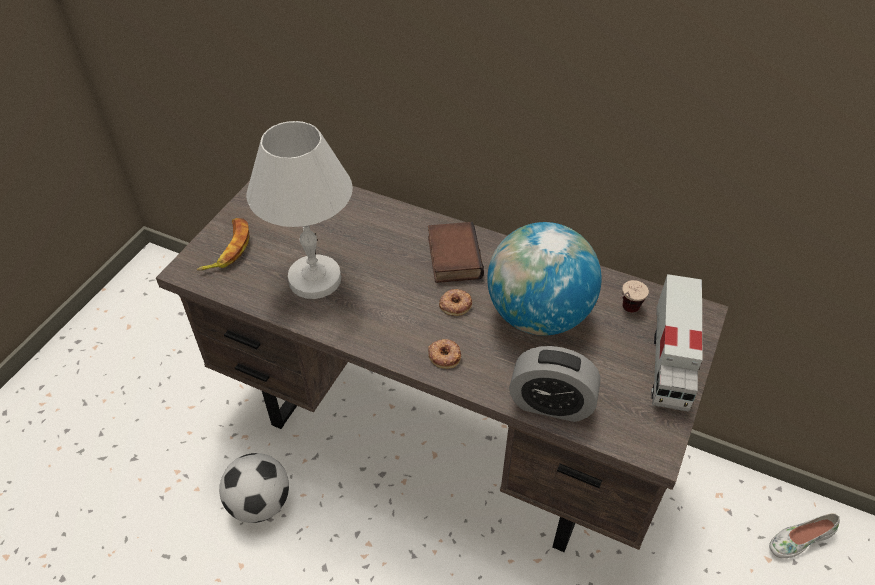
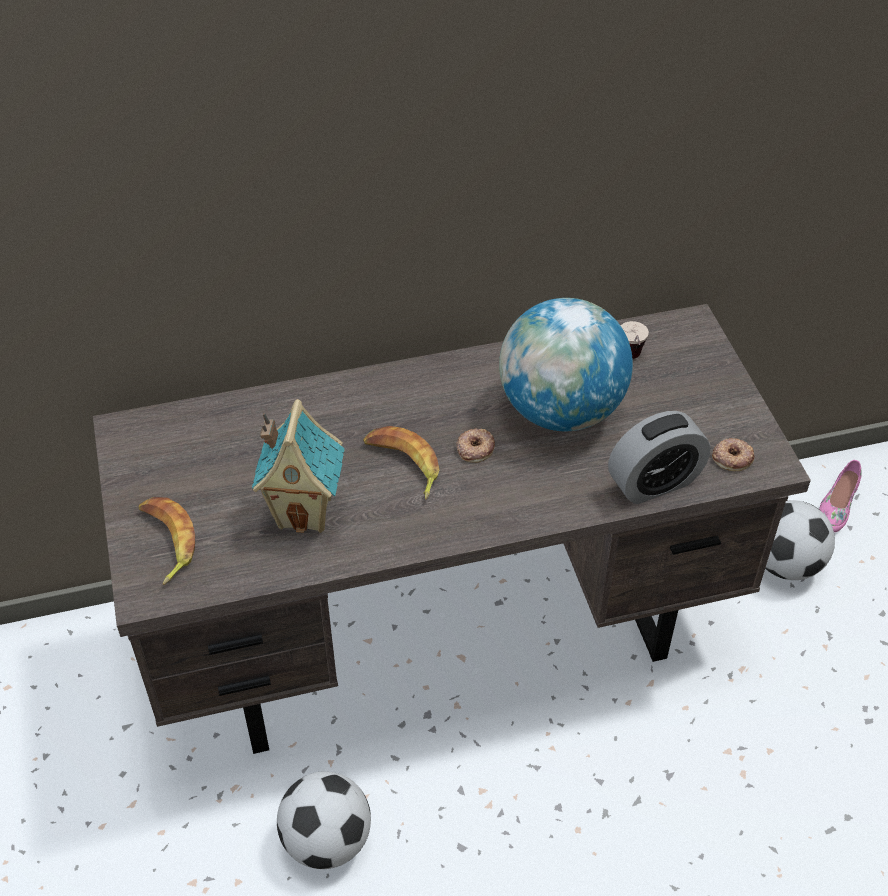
camera: 40 degrees left, 0 degrees up
white table lamp [246,121,353,299] -> toy house [252,399,345,533]
book [428,222,484,283] -> none
donut [428,339,461,369] -> donut moved to [712,438,754,471]
toy truck [651,274,702,412] -> none
white shoe [769,513,840,558] -> pink shoe [819,460,862,532]
none -> banana [363,426,439,500]
none -> football [765,500,835,580]

